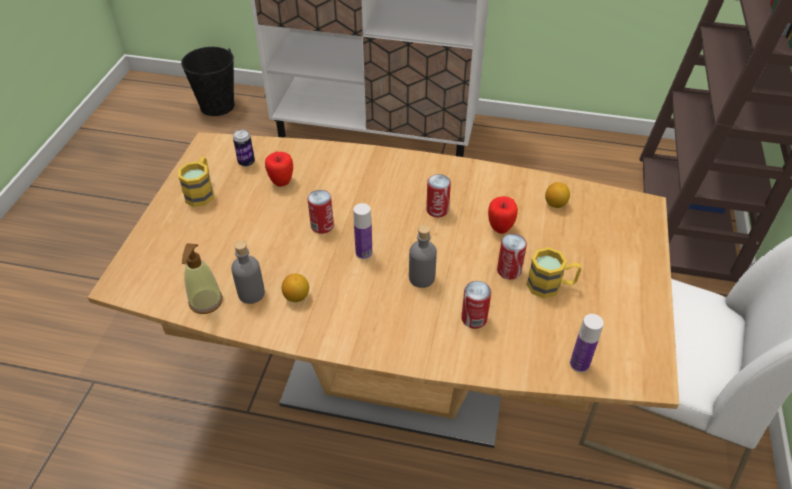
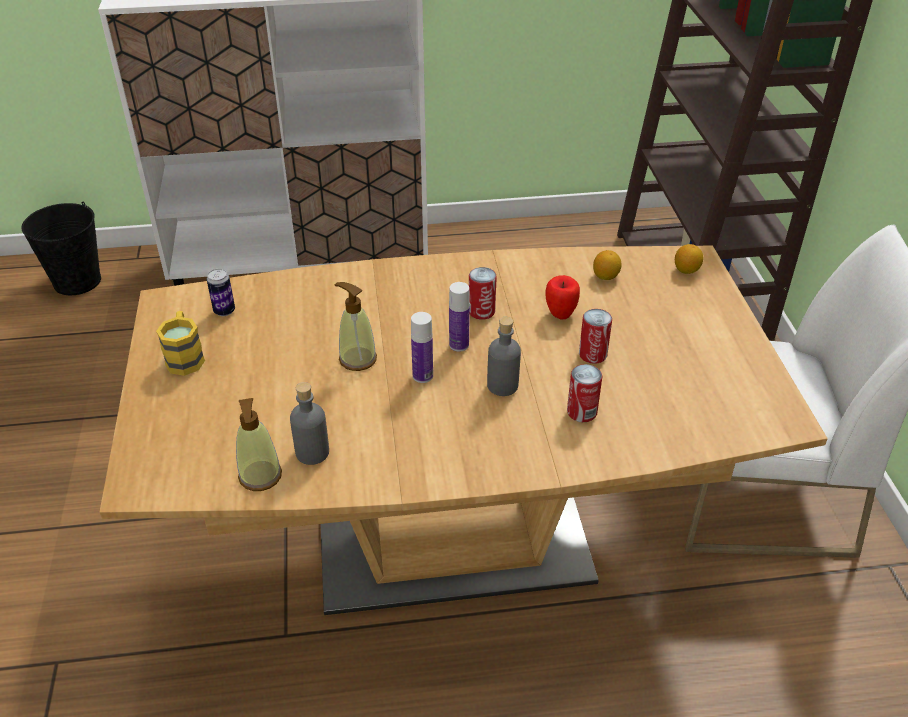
camera: 20 degrees left, 5 degrees down
apple [265,152,293,187] -> none
lemon [282,274,309,302] -> lemon moved to [675,244,703,274]
can [307,190,334,234] -> soap dispenser [334,282,377,371]
yellow mug [526,247,581,298] -> none
bottle [570,314,604,372] -> bottle moved to [449,282,470,352]

